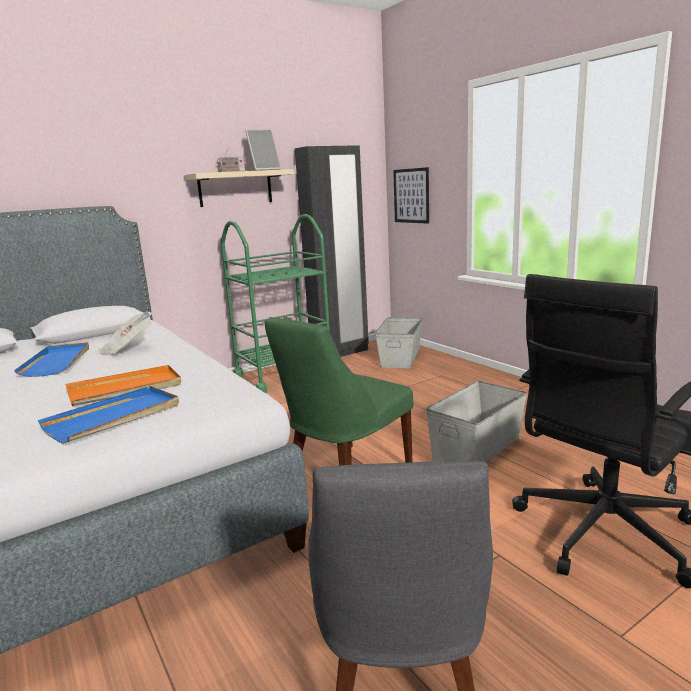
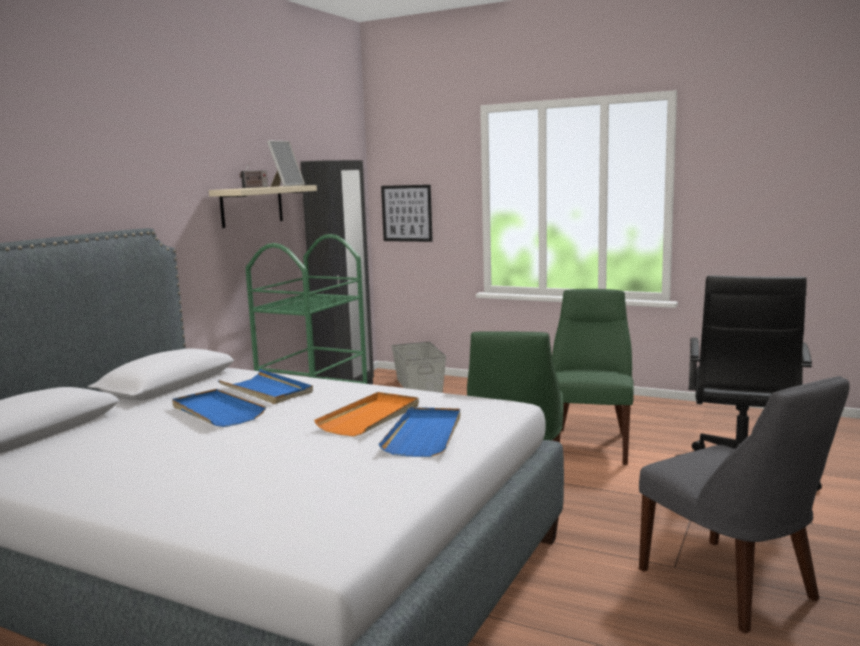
camera: 30 degrees left, 5 degrees down
newspaper [95,312,152,355] -> blue tray [218,369,313,404]
grey storage box [426,381,527,462] -> green chair [552,289,634,465]

